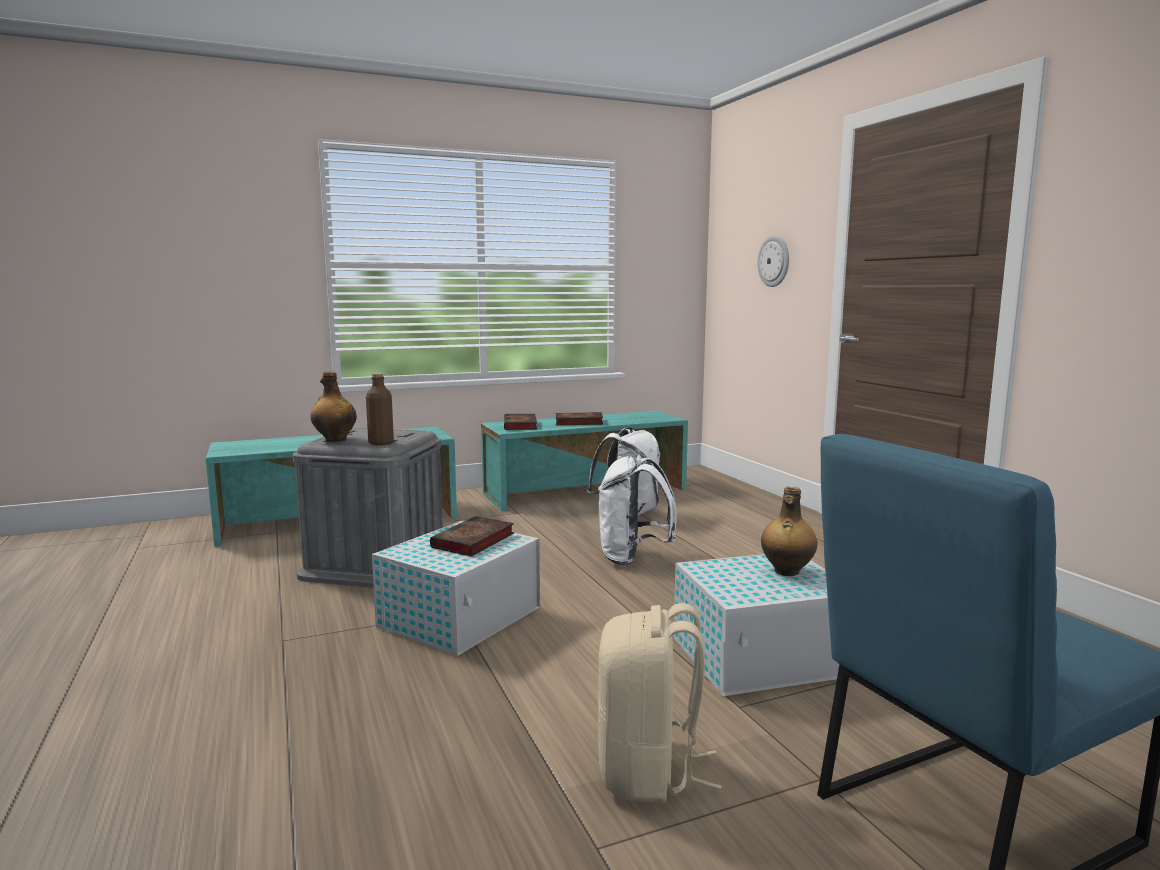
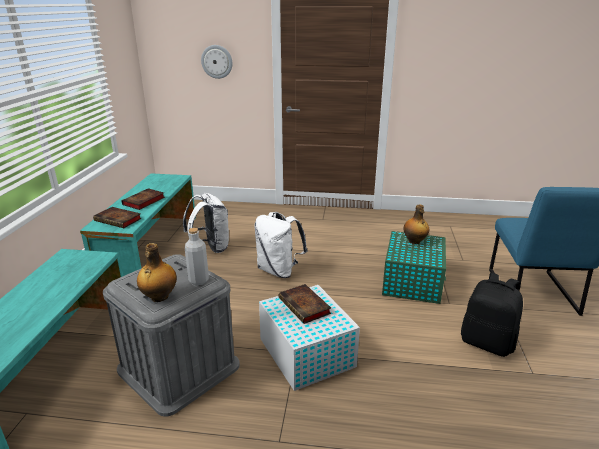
camera: 60 degrees left, 15 degrees up
brown bottle [366,373,394,445] -> grey bottle [185,228,209,285]
beige backpack [598,603,722,804] -> black backpack [461,273,523,357]
white storage box [674,554,839,696] -> green storage box [382,231,446,304]

